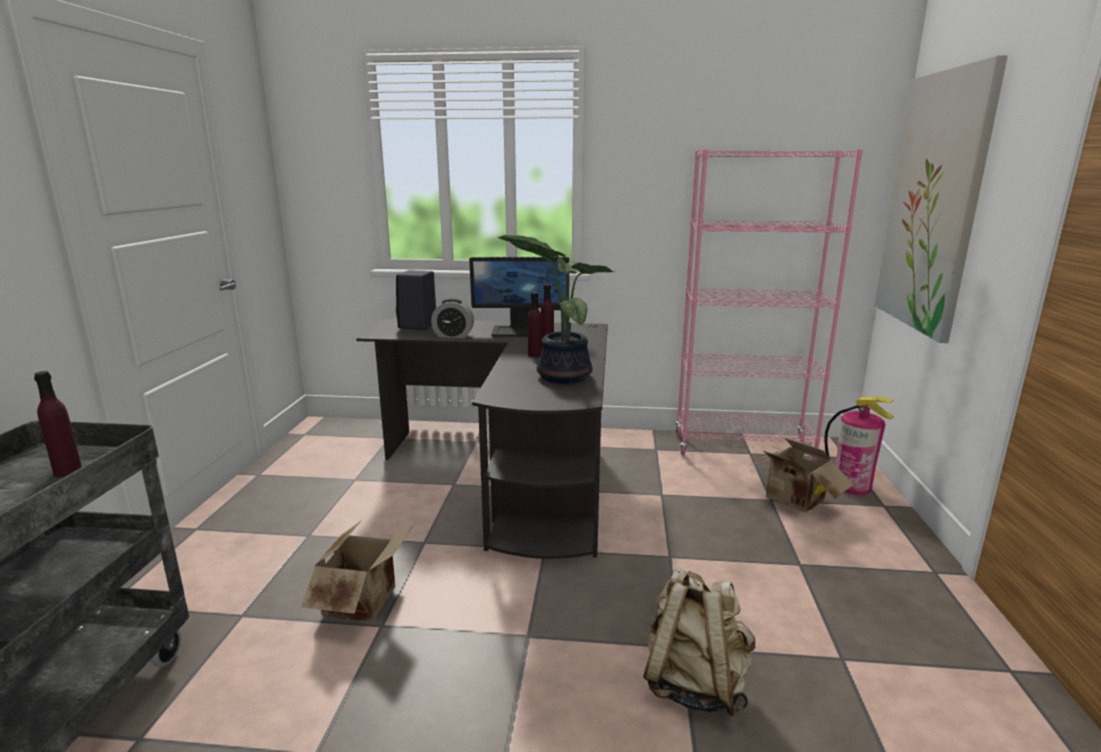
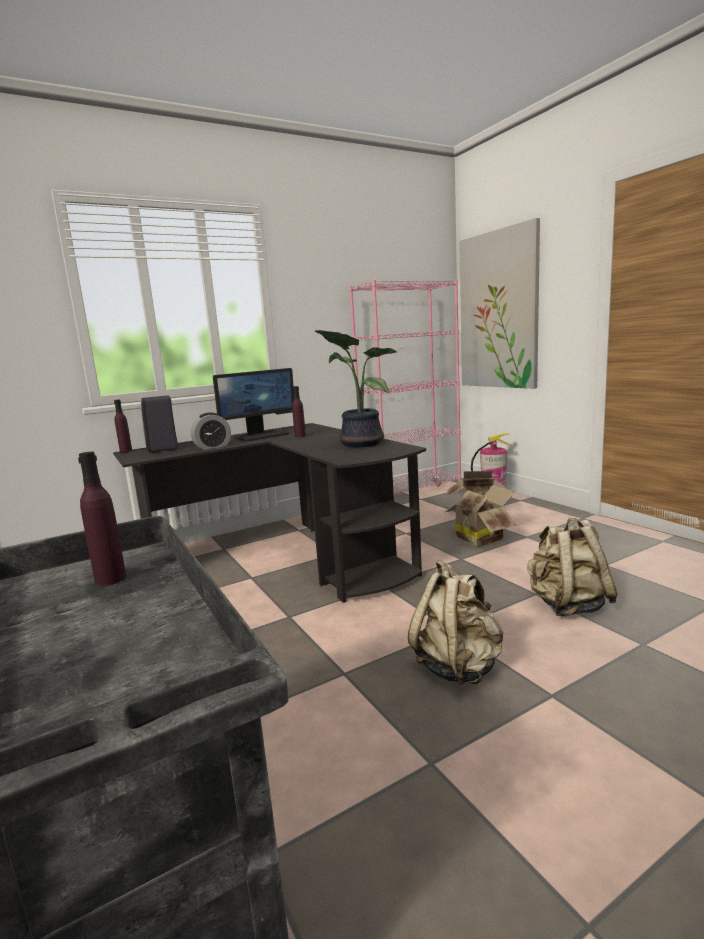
camera: 35 degrees left, 5 degrees down
cardboard box [301,520,414,621] -> cardboard box moved to [444,485,516,546]
purple bottle [528,292,542,357] -> purple bottle moved to [114,400,132,452]
none -> beige backpack [408,560,503,685]

